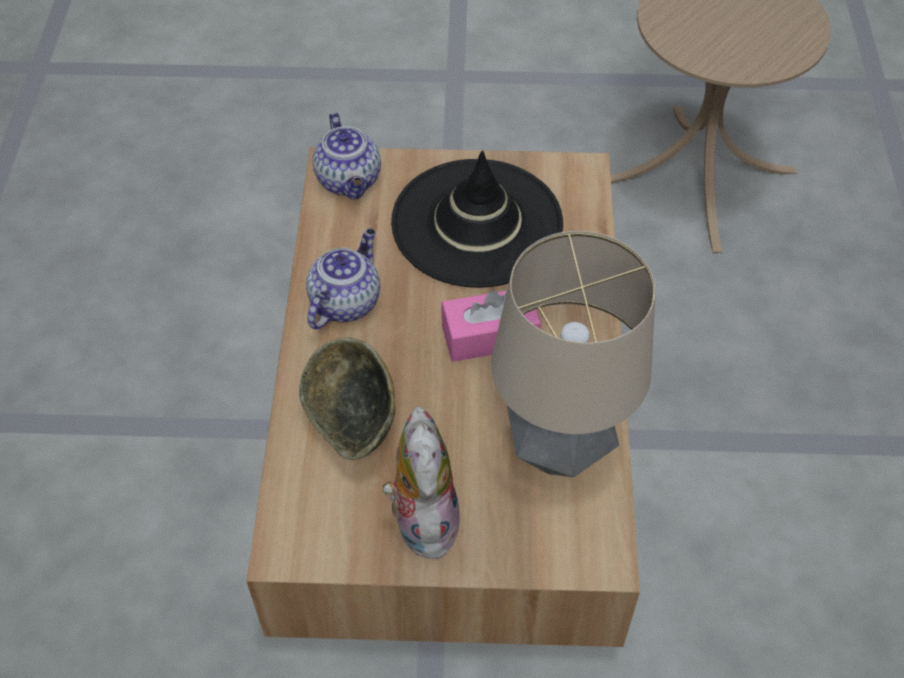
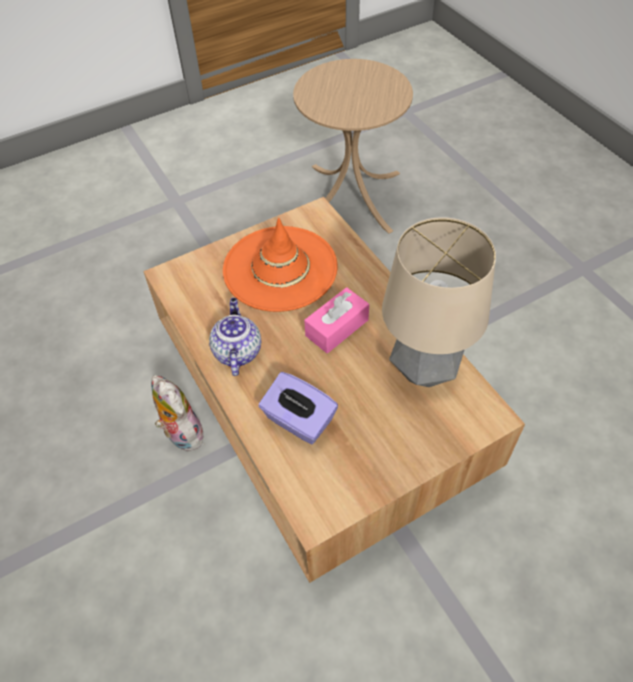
camera: 30 degrees left, 0 degrees up
bowl [299,338,395,460] -> purple tissue box [259,372,338,445]
teapot [313,112,381,199] -> none
plush toy [383,406,460,561] -> plush toy moved to [152,375,203,451]
black hat [391,151,563,288] -> orange hat [223,218,338,312]

